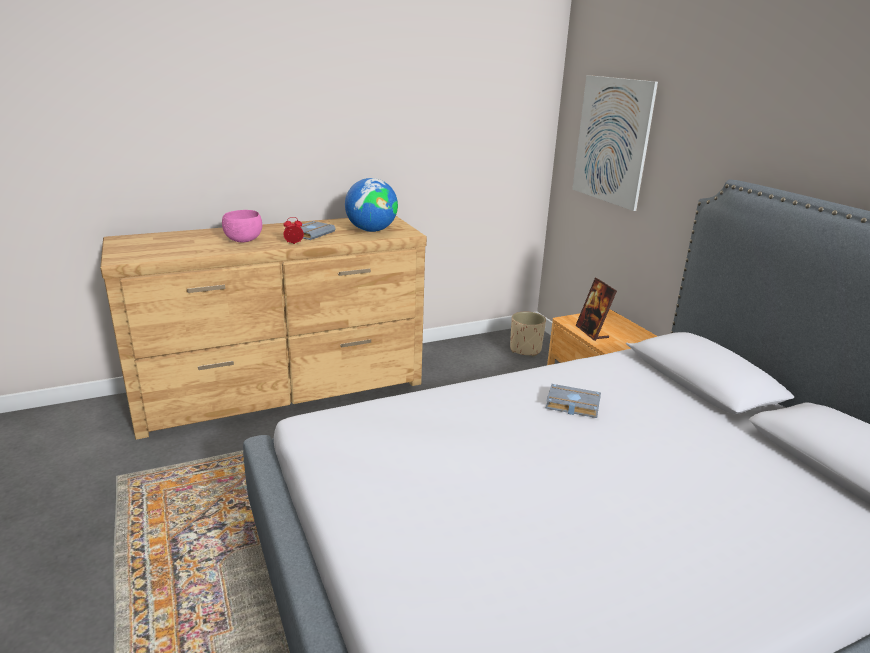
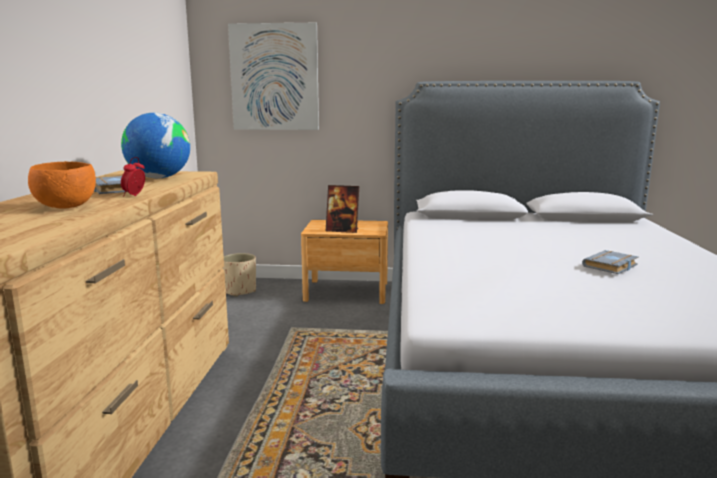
camera: 60 degrees left, 10 degrees down
pink bowl [222,210,262,242] -> orange bowl [28,161,96,209]
grey book [546,384,601,418] -> grey book moved to [582,250,639,274]

